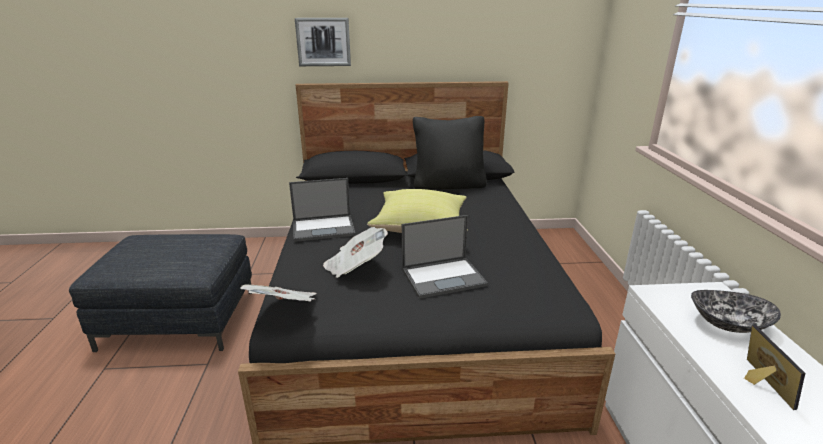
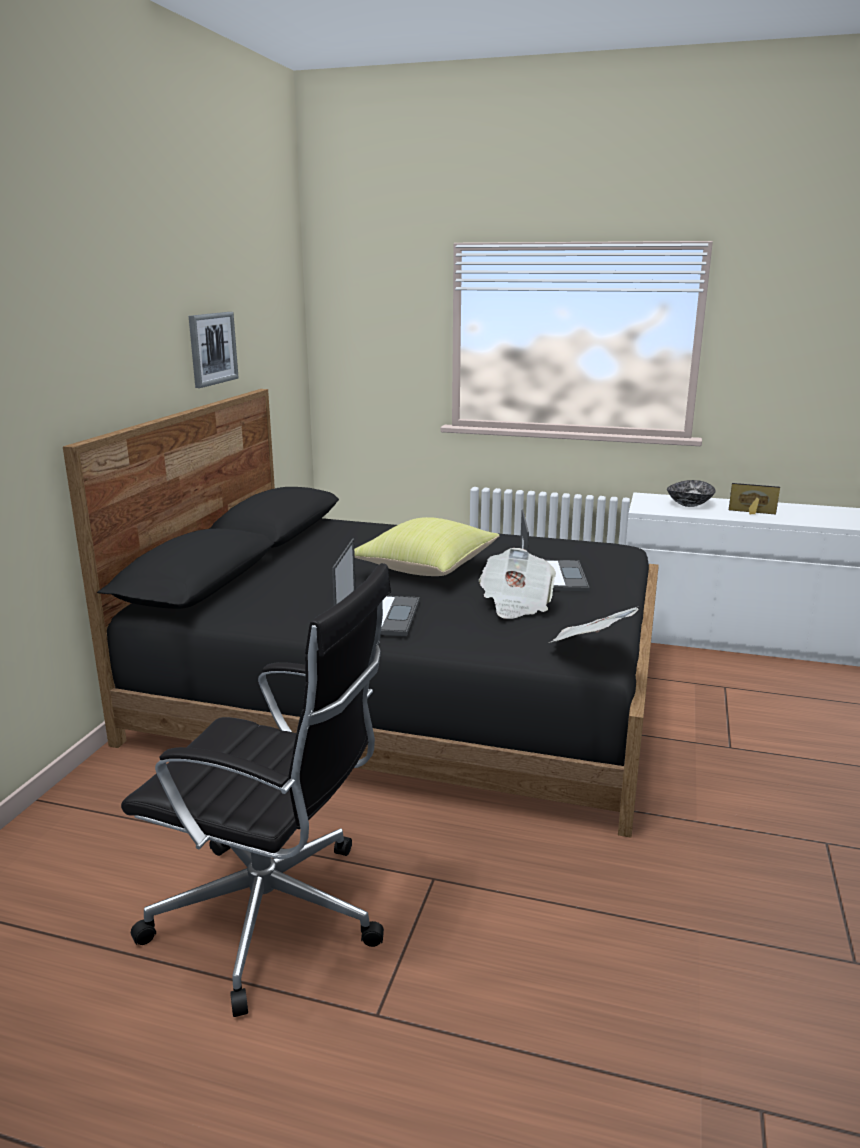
camera: 70 degrees left, 5 degrees down
grey ottoman [69,234,252,352] -> black office chair [121,563,391,1017]
picture [295,18,351,66] -> picture moved to [189,312,239,388]
black pillow [413,116,487,190] -> none

